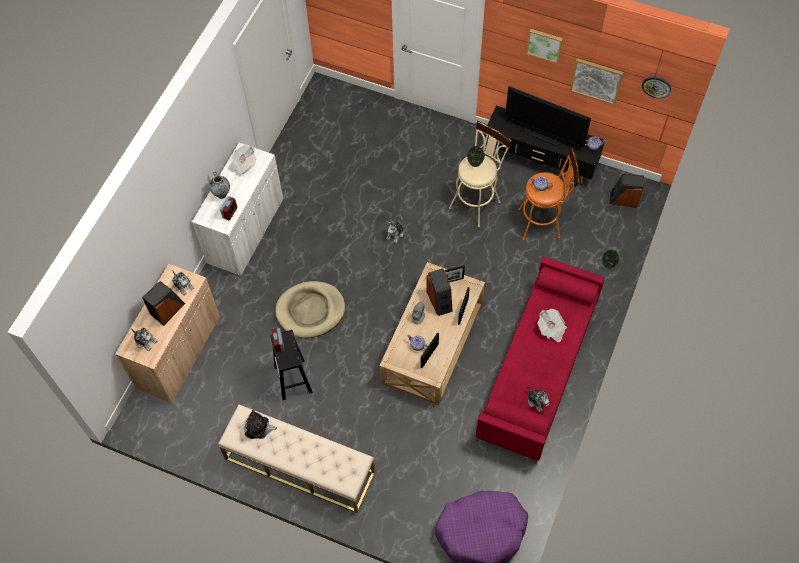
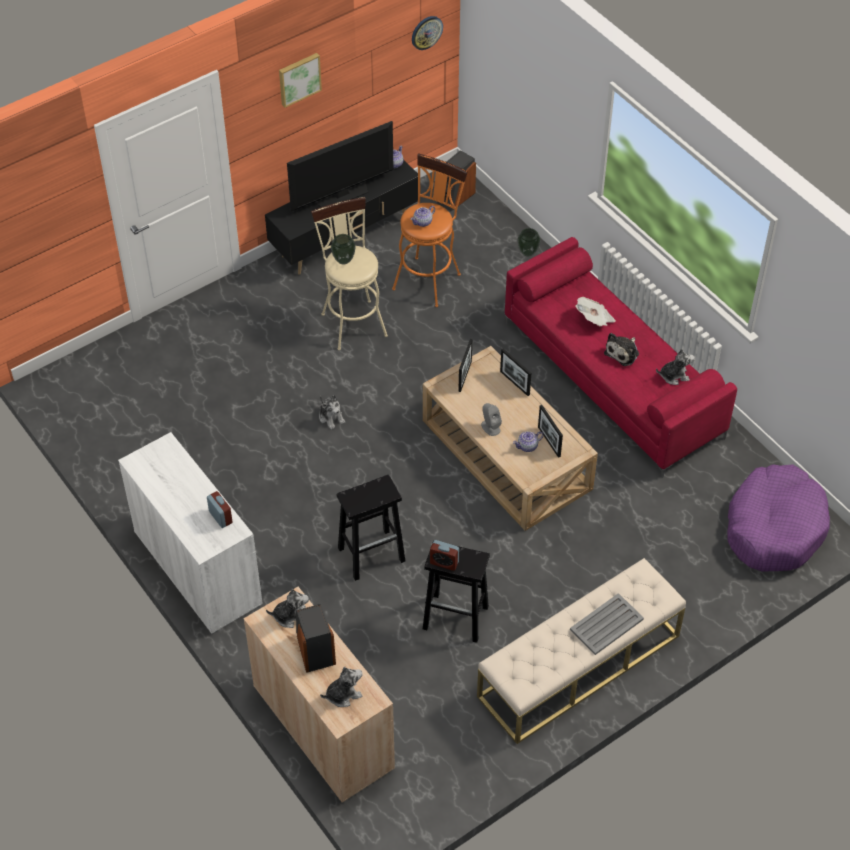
camera: 60 degrees left, 10 degrees down
vase [209,171,230,199] -> none
newspaper [228,145,256,176] -> none
plush toy [245,410,277,439] -> plush toy moved to [604,333,639,366]
beige dog bed [275,281,345,338] -> black stool [337,475,405,581]
speaker [426,268,453,316] -> none
picture [570,58,624,105] -> none
none -> grey tray [570,593,644,655]

